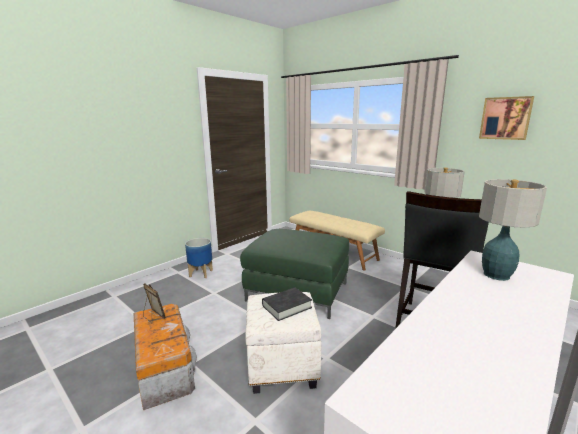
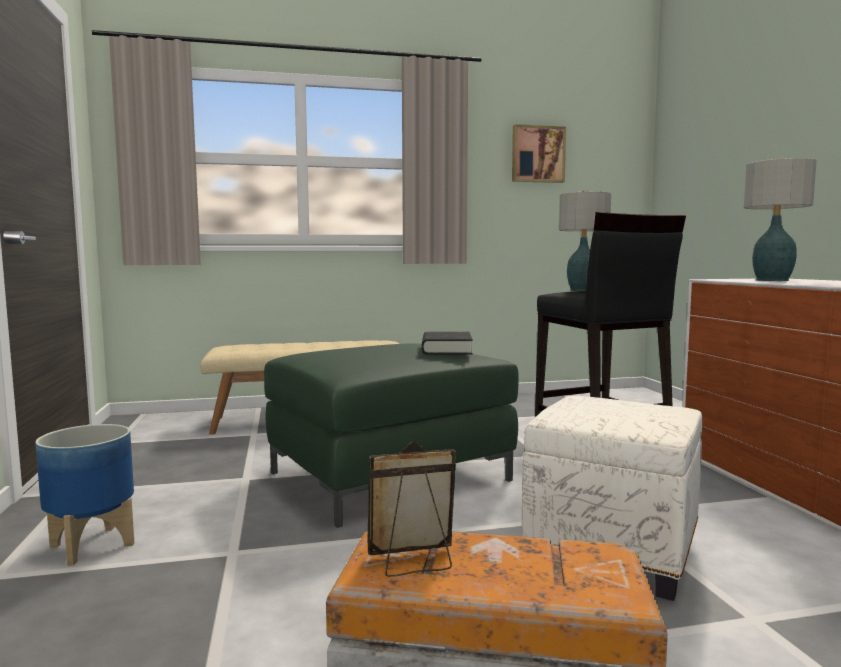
camera: 55 degrees left, 10 degrees down
black book [262,287,312,321] -> black book moved to [422,331,473,354]

